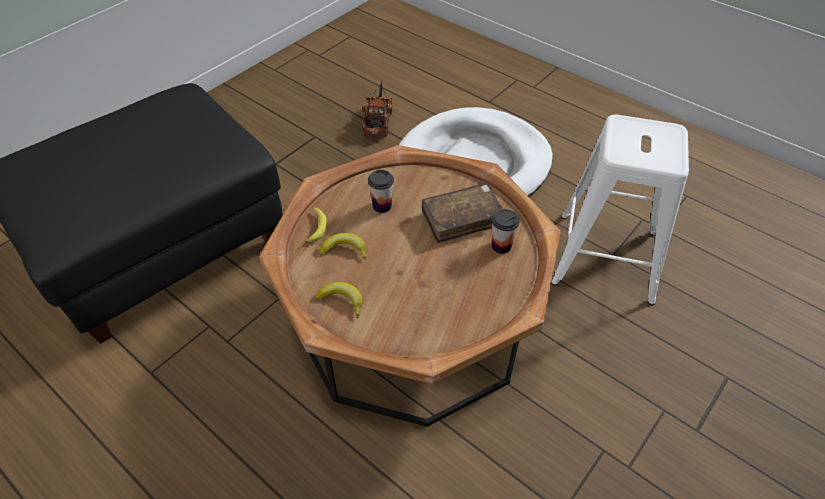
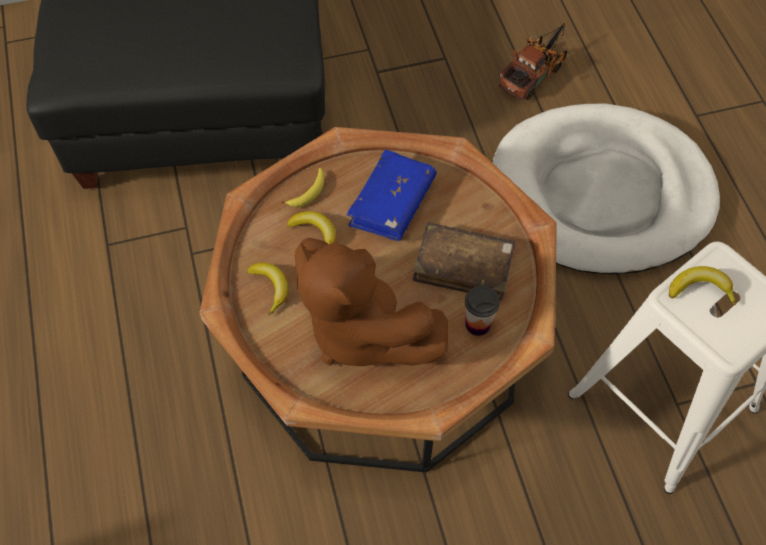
camera: 35 degrees right, 10 degrees up
cup [368,170,394,213] -> blue book [347,150,437,241]
none -> brown plush toy [295,237,448,366]
none -> banana [669,266,736,305]

